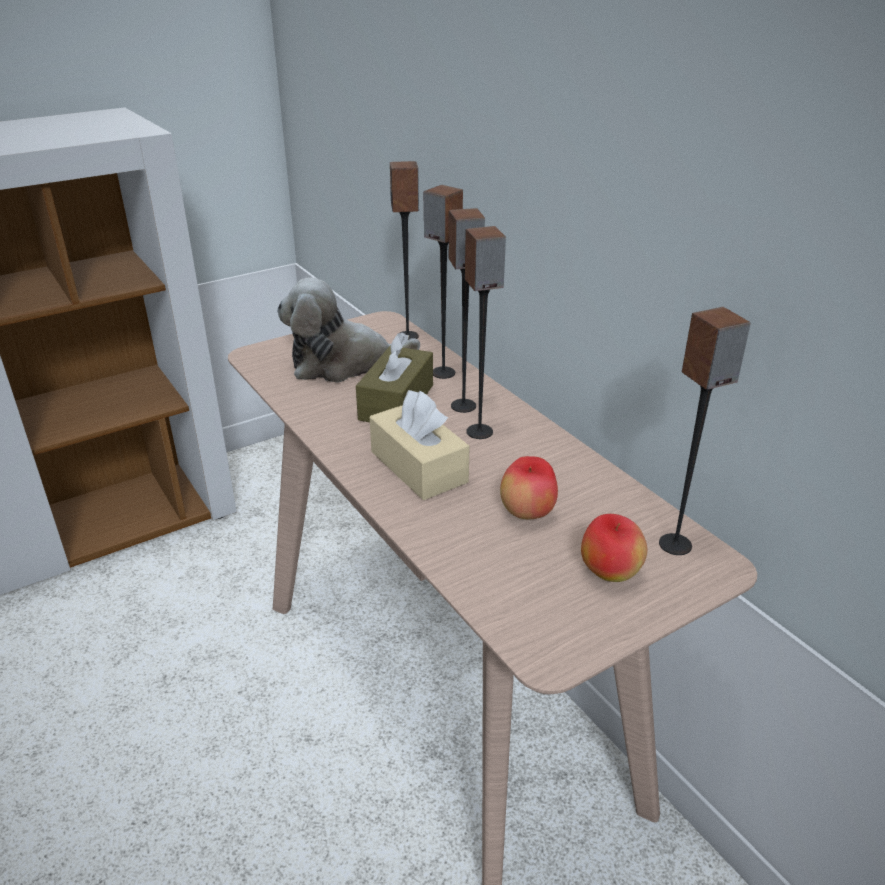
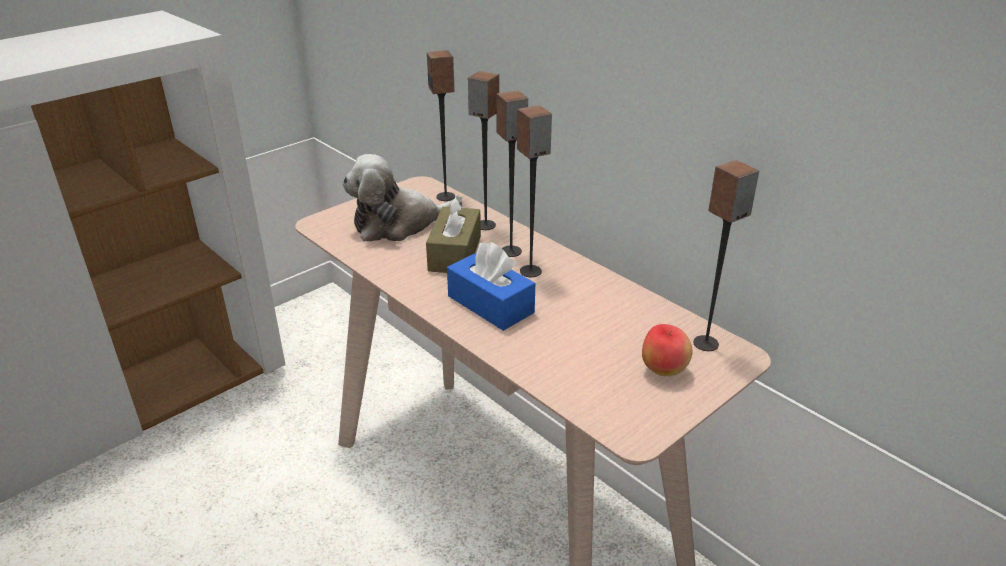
camera: 10 degrees left, 0 degrees up
beige tissue box [369,390,470,500] -> blue tissue box [447,242,535,331]
apple [500,456,558,519] -> none

